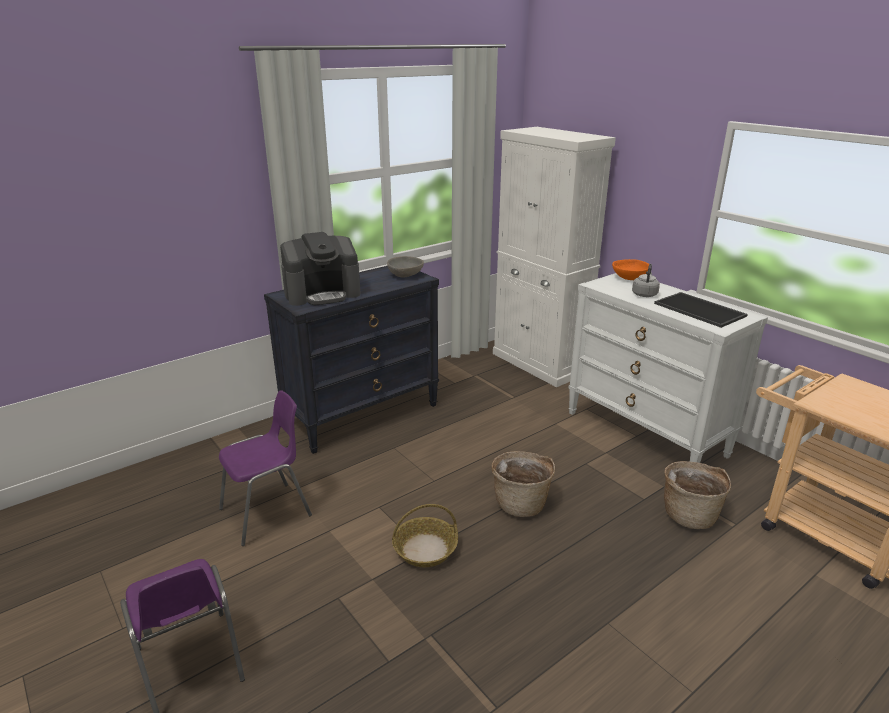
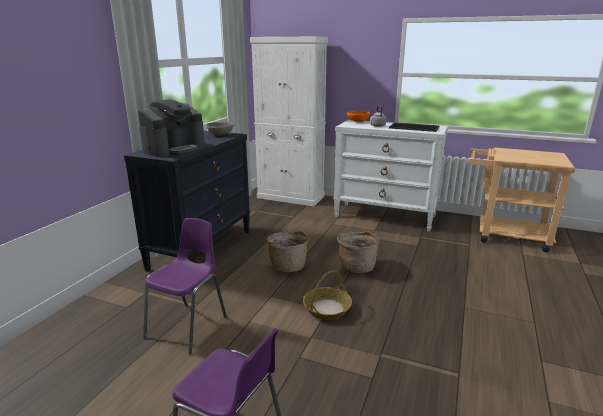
camera: 30 degrees left, 5 degrees down
basket [664,461,731,529] -> basket moved to [267,231,309,272]

